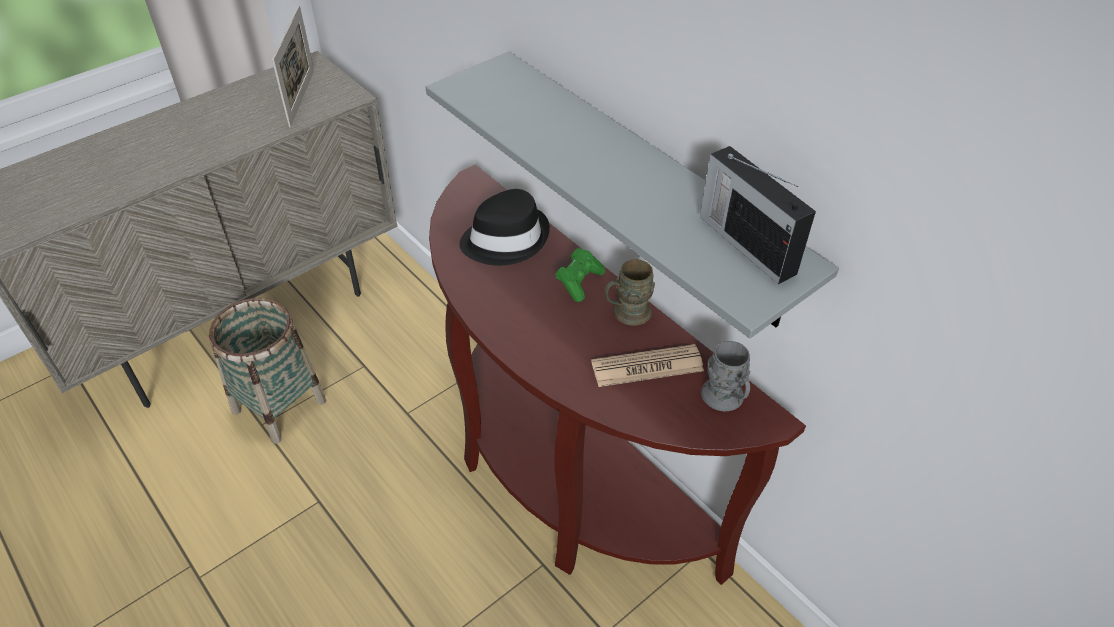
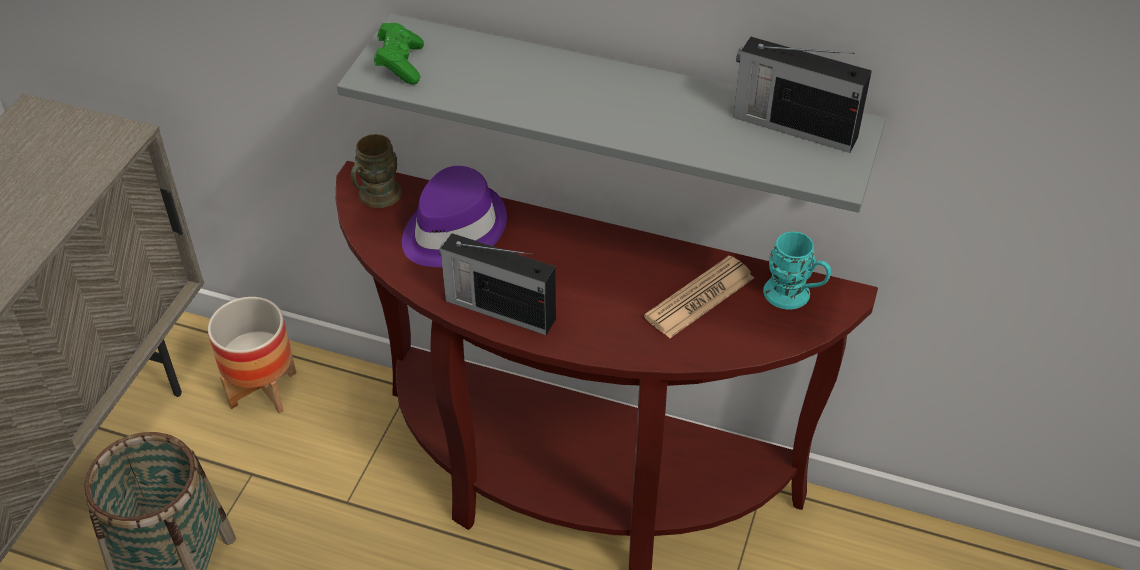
camera: 30 degrees left, 0 degrees up
picture frame [272,5,314,127] -> none
black hat [459,189,550,266] -> purple hat [402,166,507,267]
green game controller [555,248,605,302] -> green game controller moved to [374,23,424,85]
brown mug [604,259,655,326] -> brown mug moved to [351,134,402,208]
grey mug [701,341,750,411] -> turquoise mug [763,231,831,310]
none -> planter [208,297,297,413]
none -> radio [439,233,556,335]

